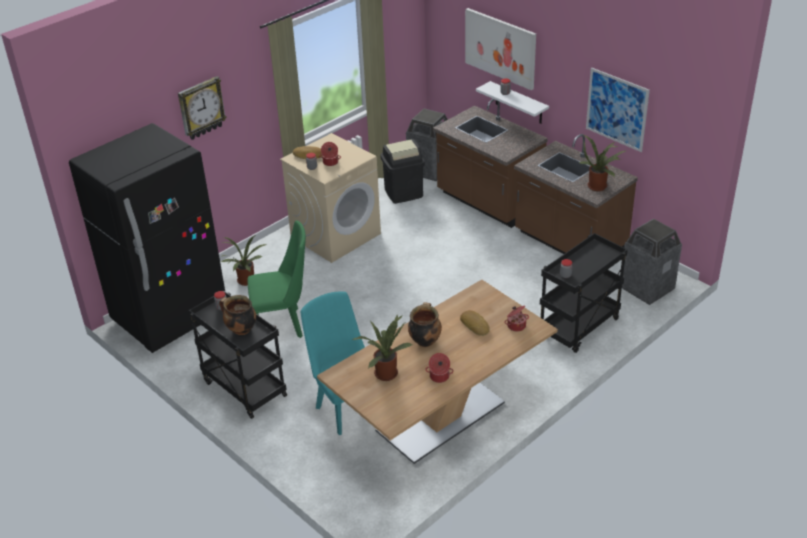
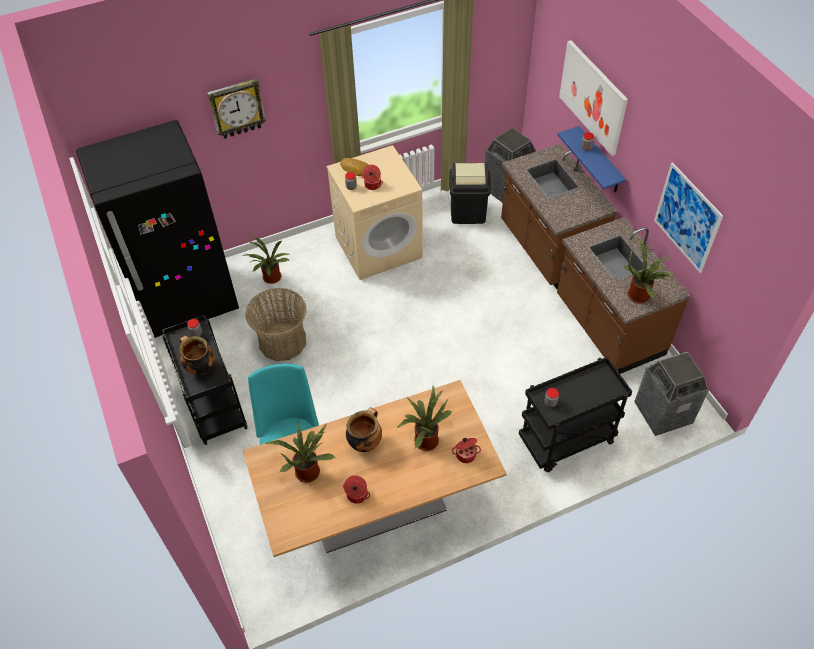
camera: 20 degrees right, 15 degrees up
green chair [247,220,306,338] -> basket [245,288,307,361]
bread [460,310,490,336] -> potted plant [397,386,453,451]
white shelf [476,81,549,124] -> blue shelf [558,126,626,193]

